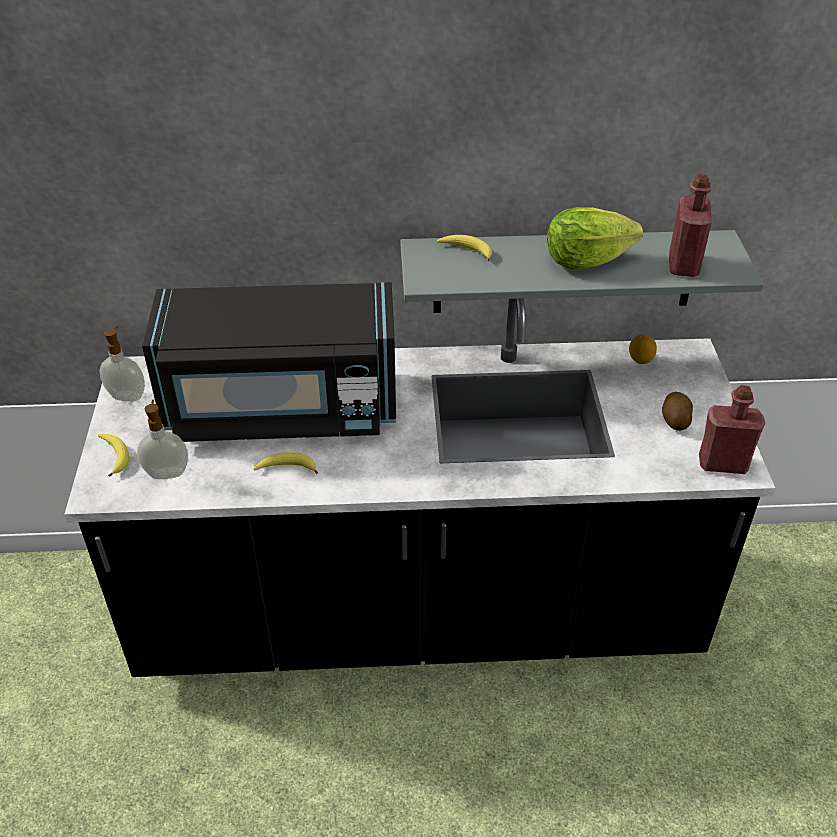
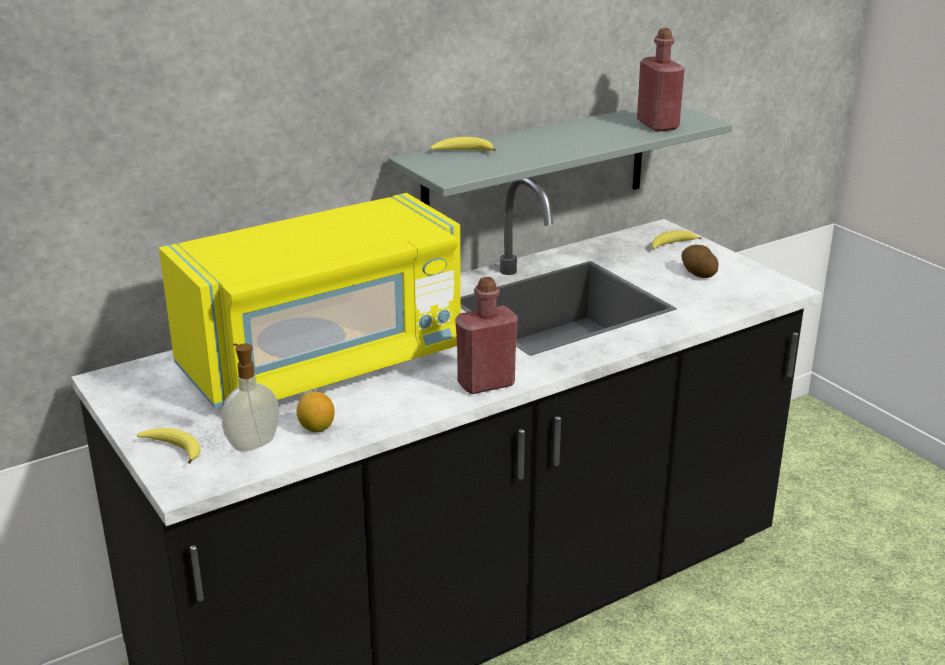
camera: 30 degrees left, 15 degrees down
soap dispenser [99,326,145,402] -> none
black microwave [142,282,396,442] -> yellow microwave [159,193,461,408]
banana [253,452,318,474] -> banana moved to [651,231,702,249]
lettuce [547,207,643,270] -> none
lemon [629,335,657,364] -> lemon moved to [297,392,335,432]
red bottle [699,385,765,474] -> red bottle moved to [456,277,518,394]

